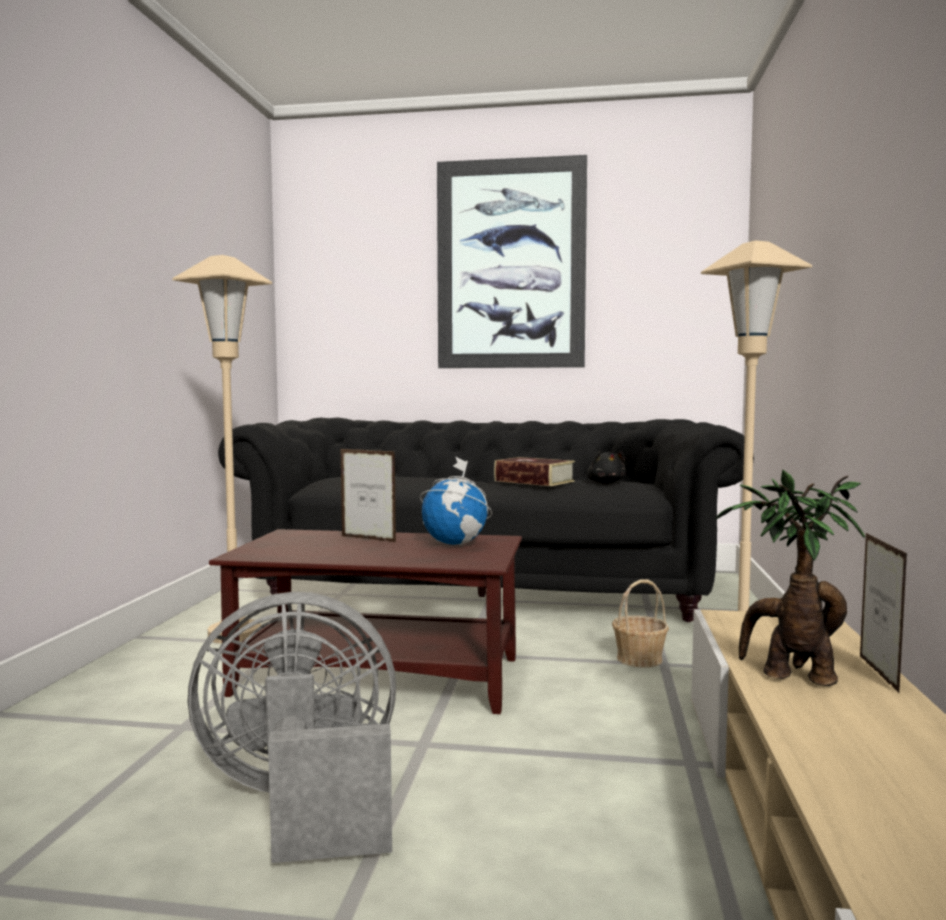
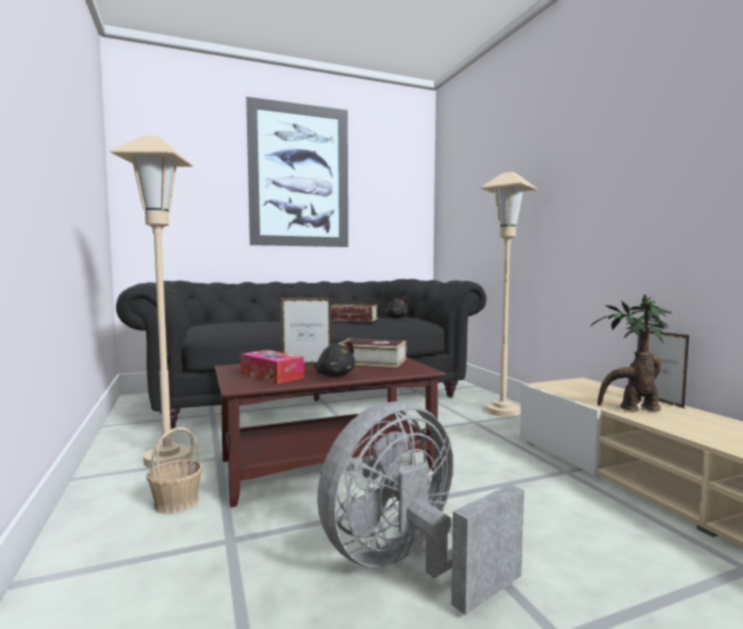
camera: 30 degrees left, 0 degrees up
globe [420,456,492,546] -> book [338,338,406,367]
basket [612,579,669,668] -> basket moved to [147,427,203,514]
none -> tissue box [240,350,304,384]
none -> black plush toy [314,342,356,377]

